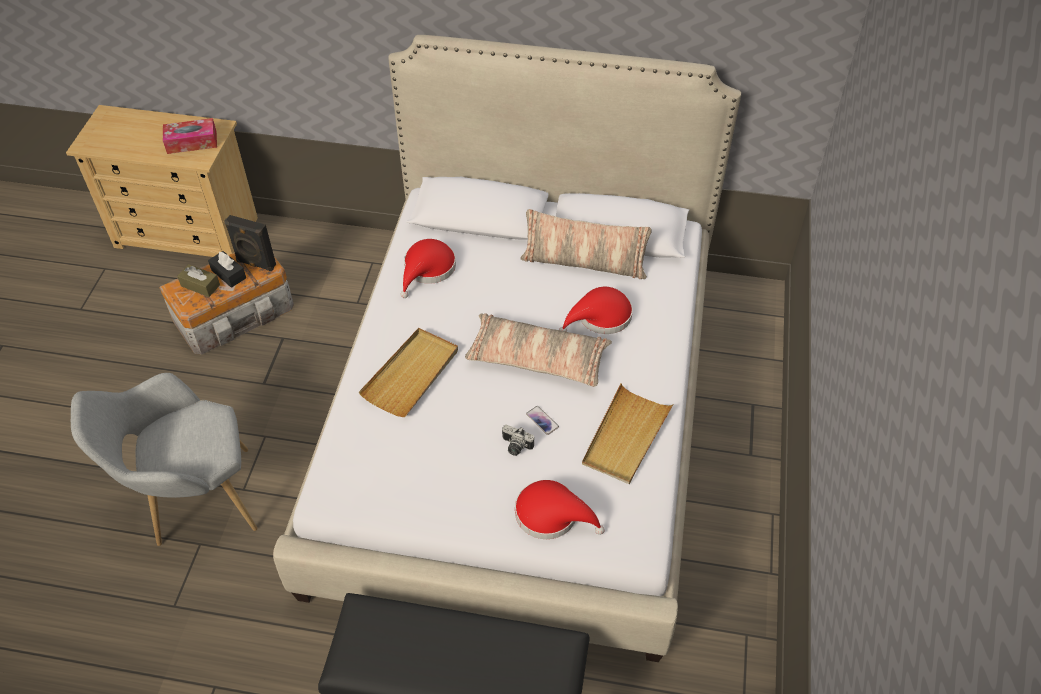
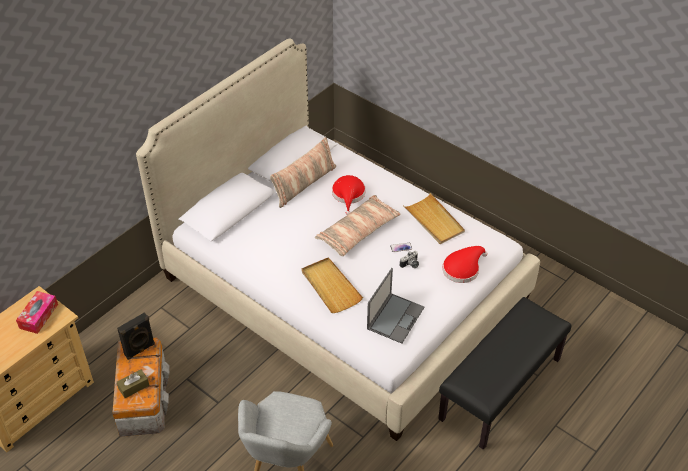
camera: 60 degrees left, 5 degrees down
black tissue box [208,251,246,288] -> none
red hat [400,239,456,298] -> none
none -> laptop [367,268,425,344]

